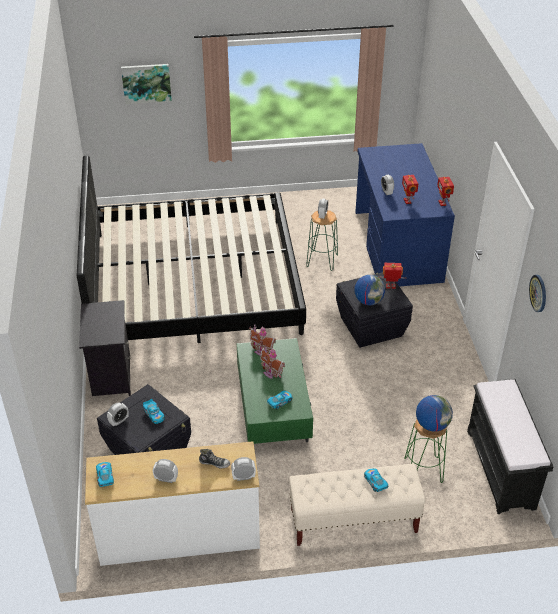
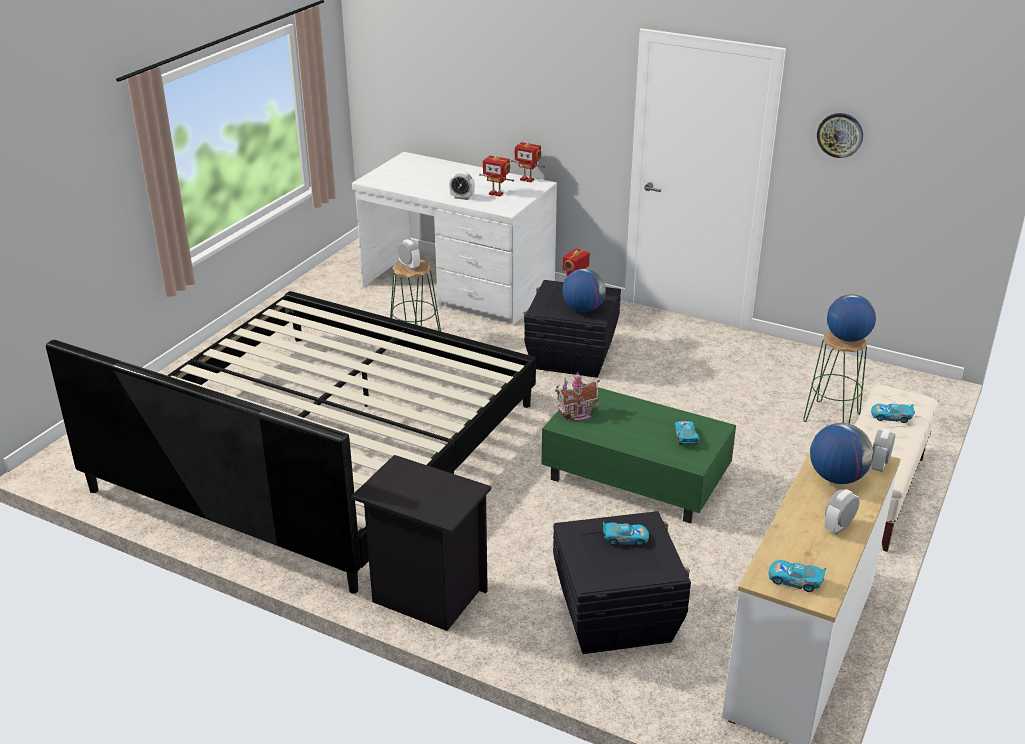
camera: 55 degrees left, 10 degrees down
alarm clock [107,403,129,426] -> none
picture [121,64,172,104] -> none
shoe [199,449,230,469] -> globe [810,423,873,484]
toy house [260,345,285,379] -> none
blue desk [355,143,455,287] -> white desk [352,152,557,325]
black bench [467,379,553,514] -> none

